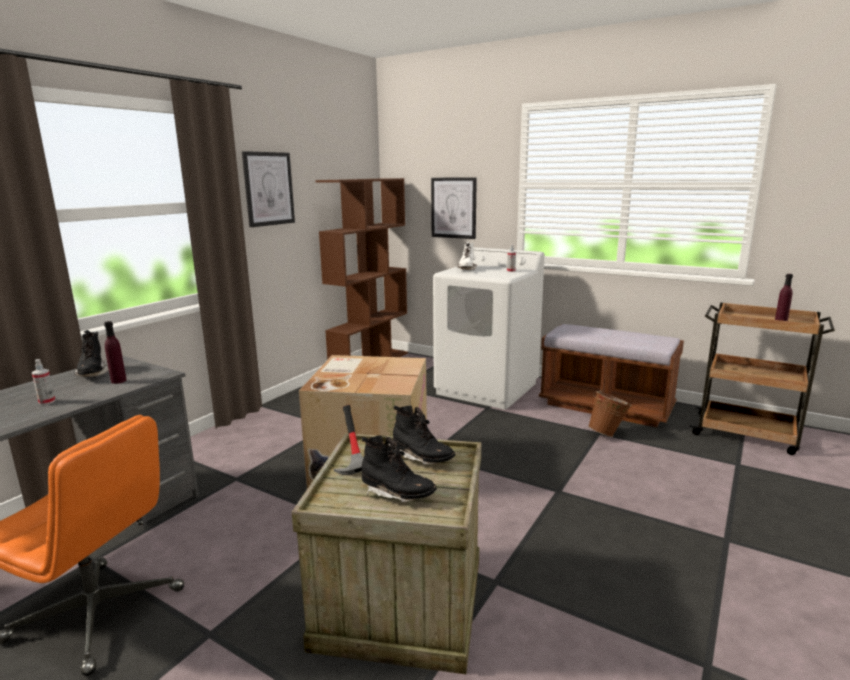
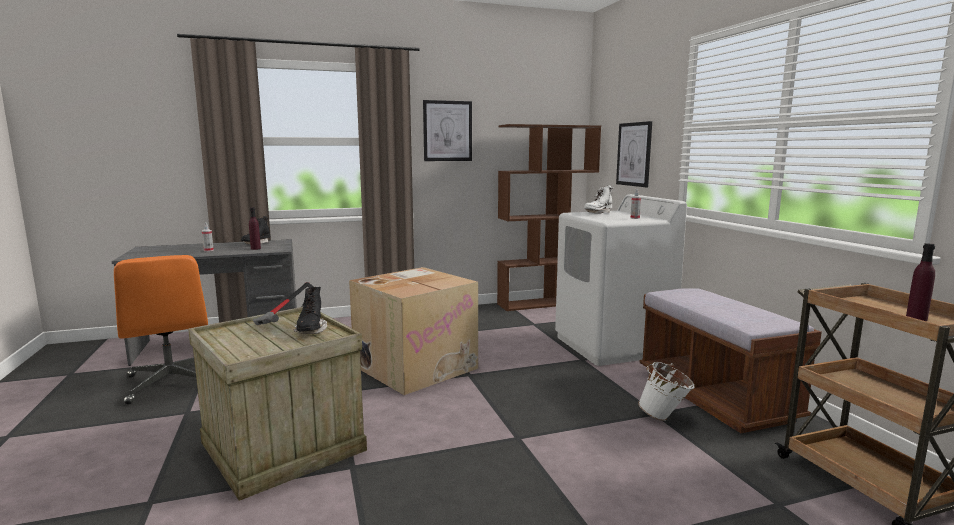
camera: 40 degrees right, 5 degrees down
black boot [361,435,437,503] -> none
brown bucket [588,390,632,437] -> white bucket [638,362,695,421]

